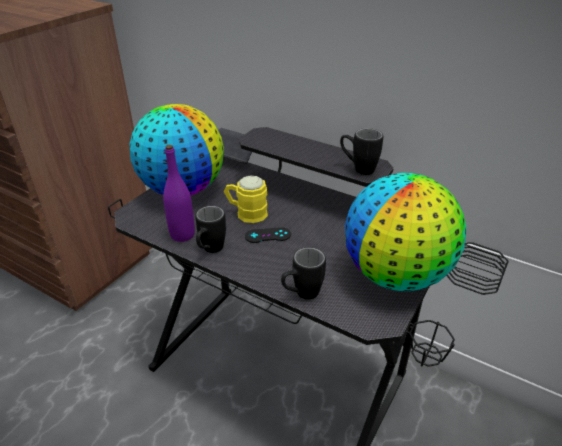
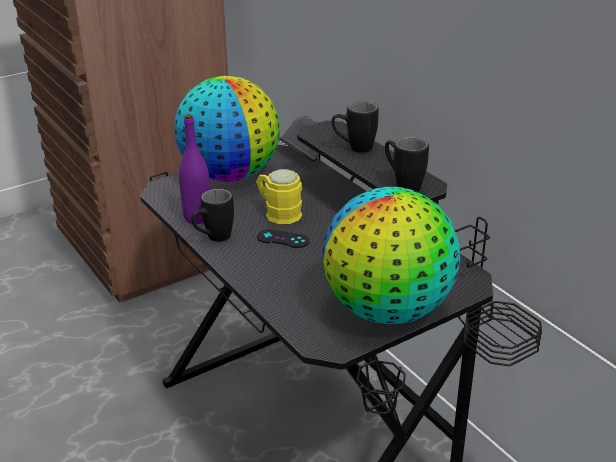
camera: 25 degrees right, 5 degrees down
black mug [281,247,326,300] -> black mug moved to [331,101,379,153]

